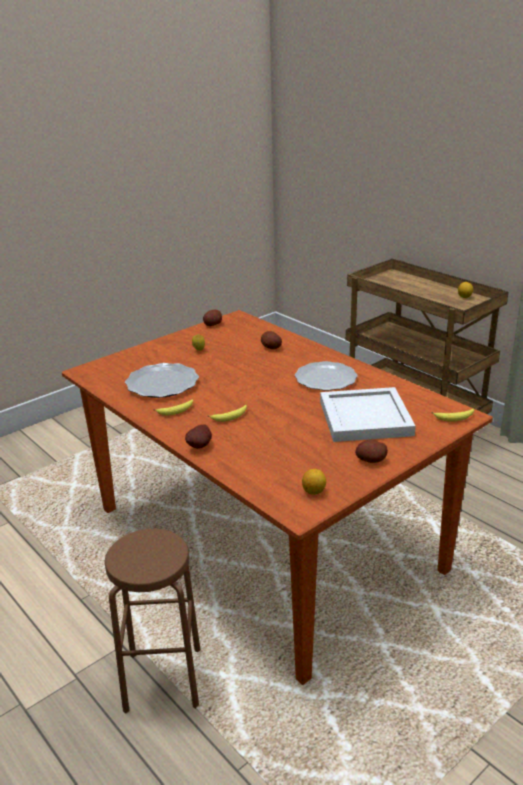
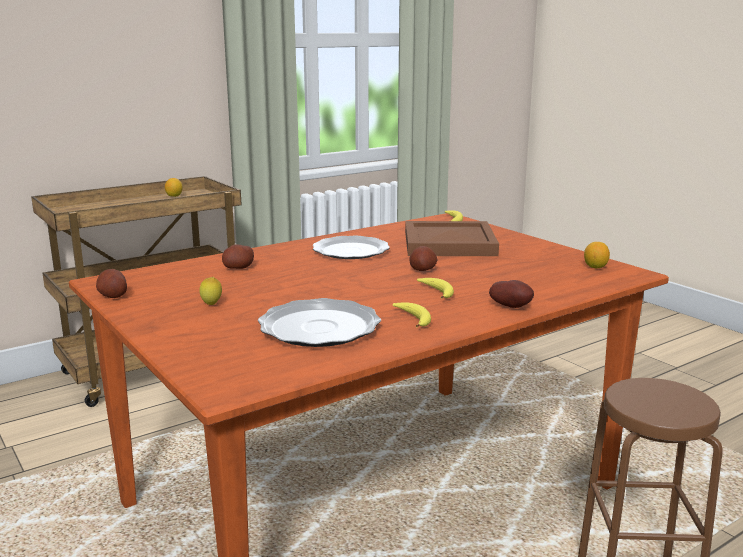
camera: 85 degrees left, 10 degrees down
white tray [320,387,416,442] -> brown tray [405,221,499,256]
potato [355,440,388,463] -> potato moved to [409,246,438,271]

